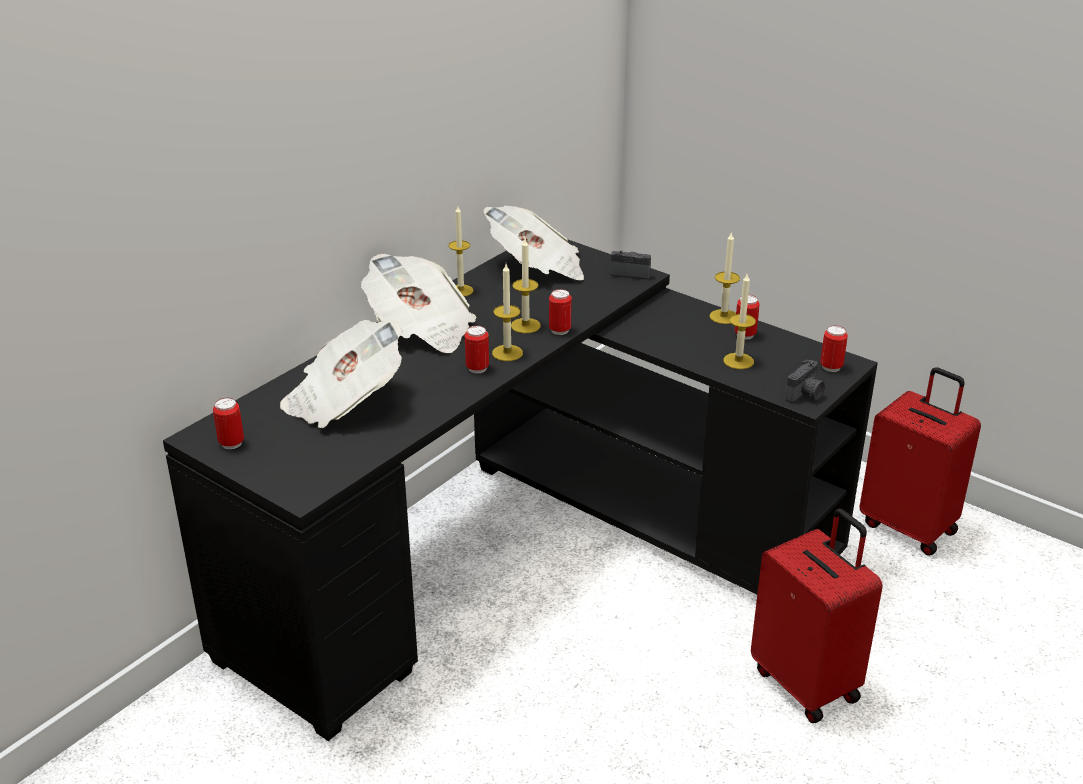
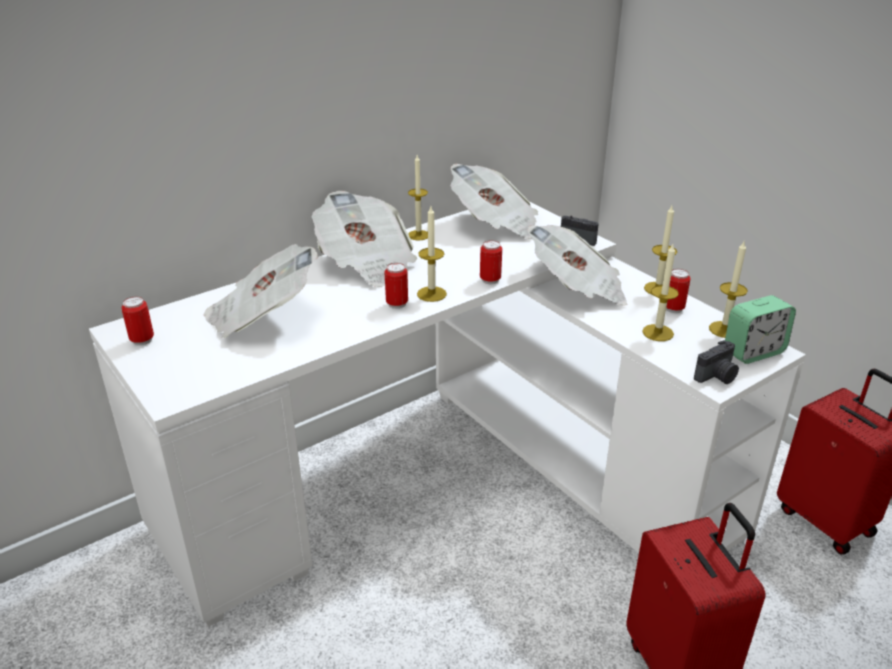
camera: 15 degrees right, 0 degrees up
black desk [163,239,878,741] -> white desk [89,202,806,627]
candle [511,239,541,334] -> candle moved to [709,242,748,338]
can [820,325,848,372] -> alarm clock [725,295,796,364]
none -> newspaper [528,225,628,306]

